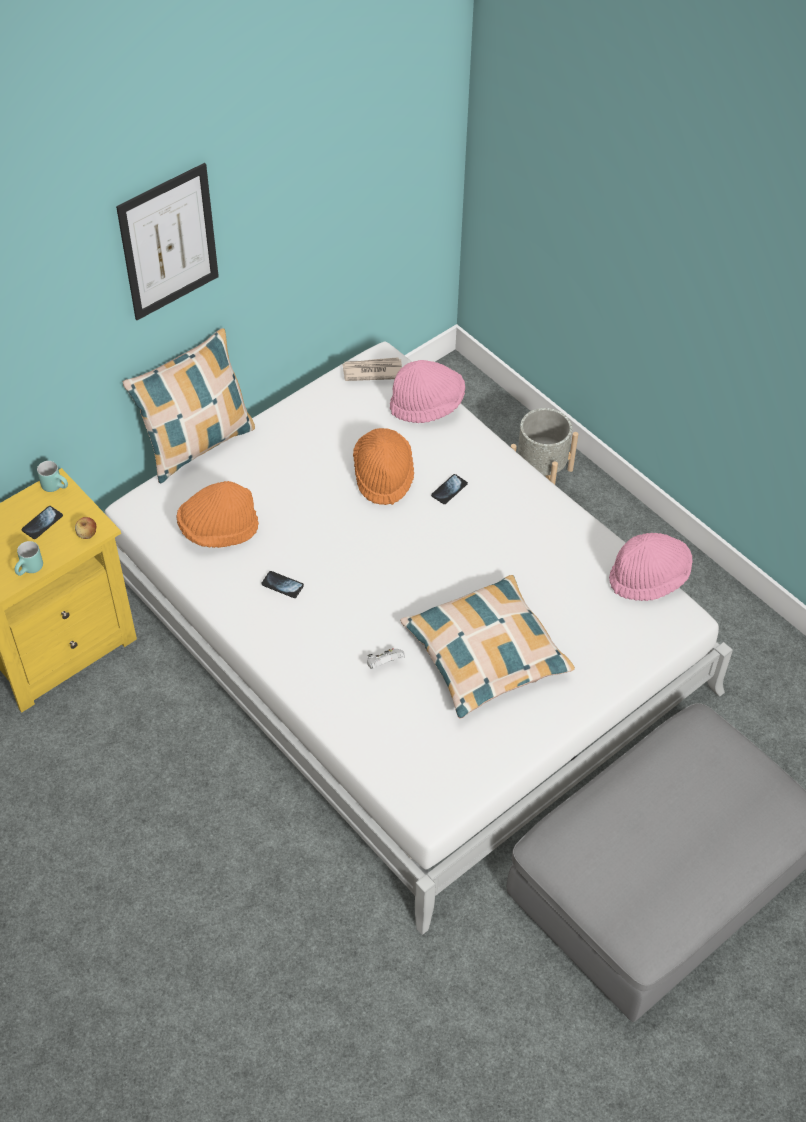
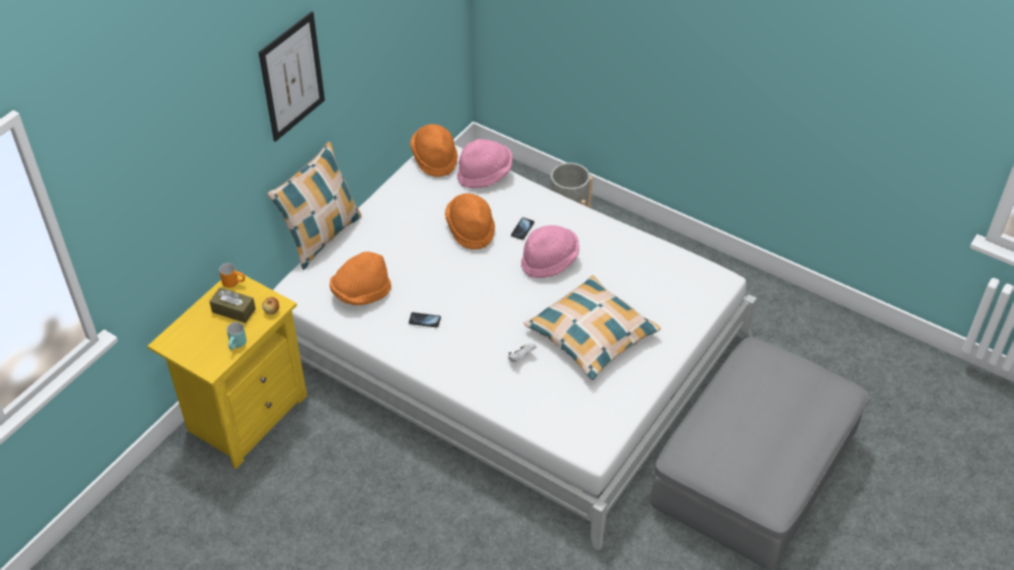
camera: 15 degrees left, 5 degrees down
phone [22,506,63,539] -> brown tissue box [209,288,256,323]
turquoise mug [37,461,68,492] -> orange mug [219,263,245,288]
newspaper [342,357,402,381] -> orange hat [410,124,458,177]
pink hat [609,533,693,601] -> pink hat moved to [521,225,579,278]

